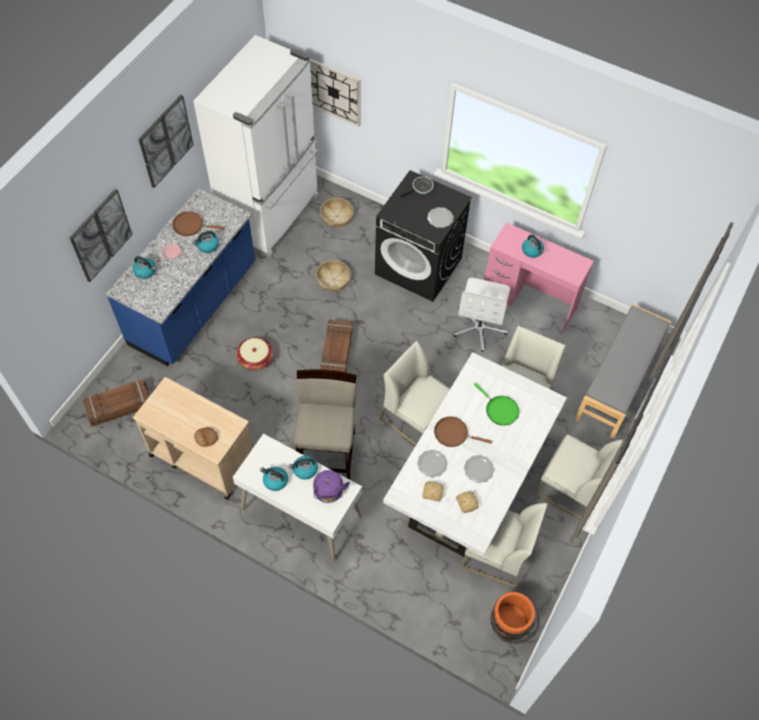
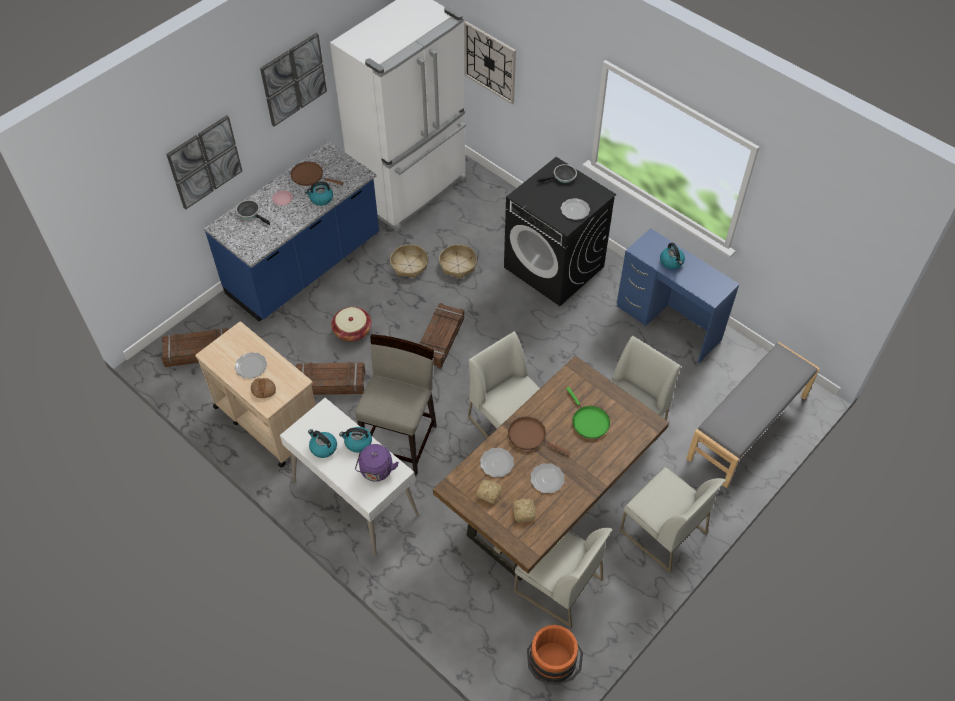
camera: 15 degrees right, 5 degrees down
kettle [133,256,156,279] -> frying pan [236,200,270,225]
basket [320,198,354,227] -> basket moved to [390,244,428,278]
white dining table [383,352,567,557] -> brown dining table [433,356,669,581]
white office chair [453,278,510,352] -> none
pink desk [484,222,594,332] -> blue desk [617,228,739,364]
none -> plate [235,352,267,379]
none -> crate [296,362,365,395]

